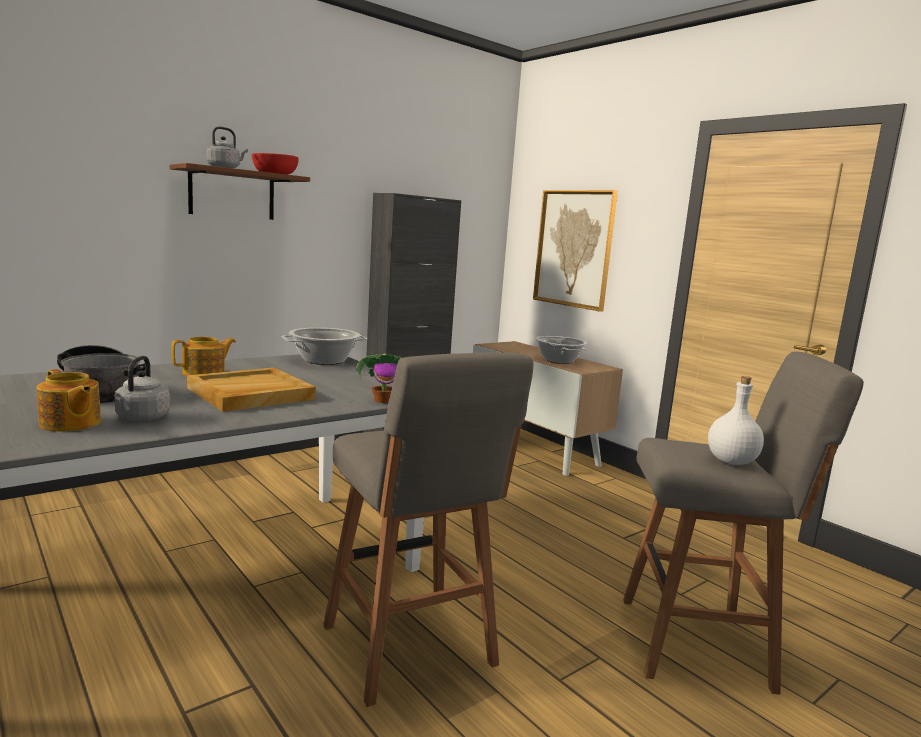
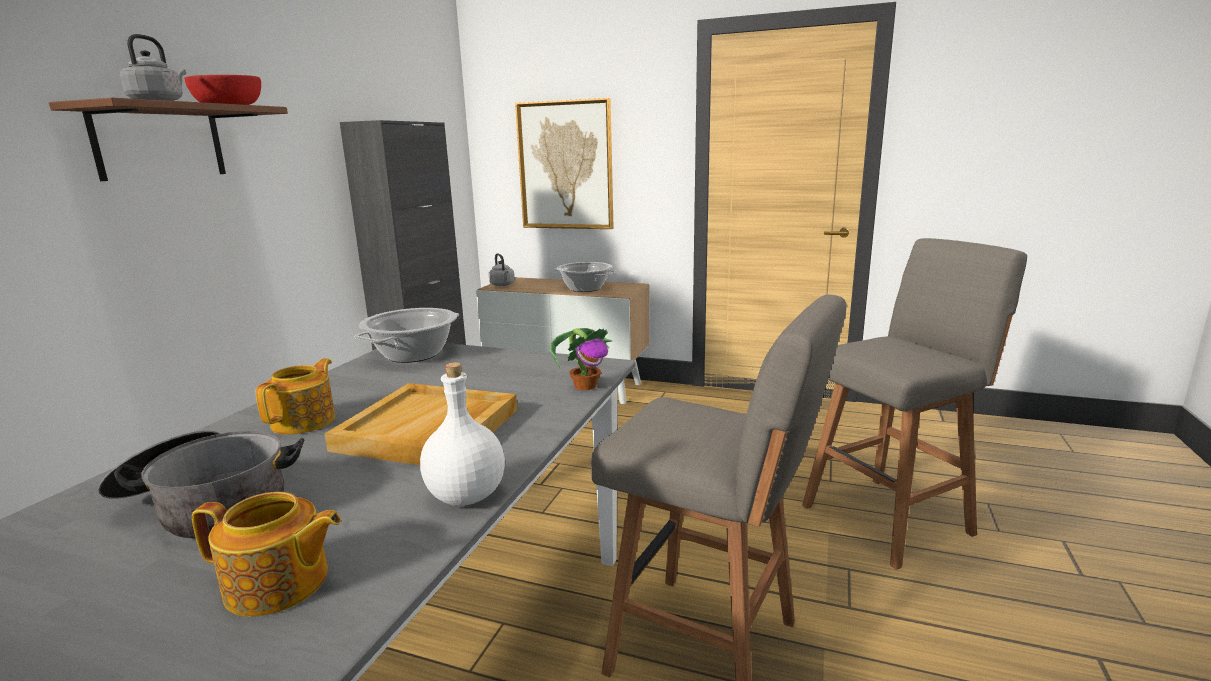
camera: 30 degrees left, 5 degrees up
grey kettle [115,356,170,421] -> grey kettle moved to [489,253,515,286]
white bottle [708,376,764,465] -> white bottle moved to [420,362,505,506]

